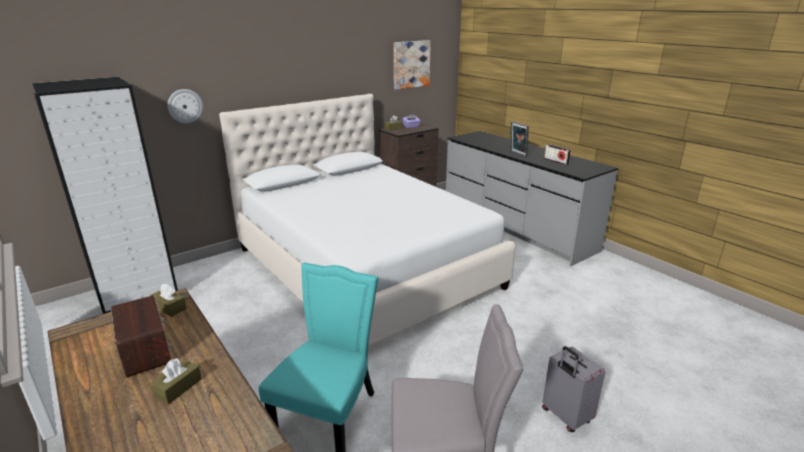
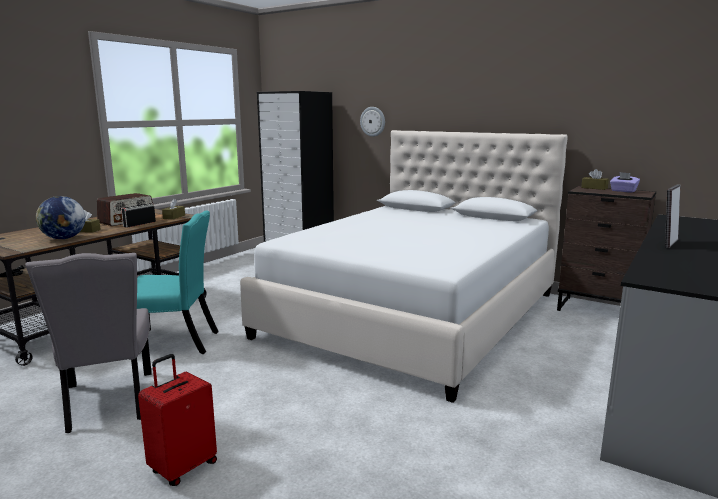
camera: 70 degrees right, 10 degrees down
picture [394,40,431,90] -> none
grey suitcase [542,346,605,432] -> red suitcase [138,354,217,486]
radio [544,144,571,165] -> radio moved to [121,203,156,228]
none -> globe [36,196,86,239]

